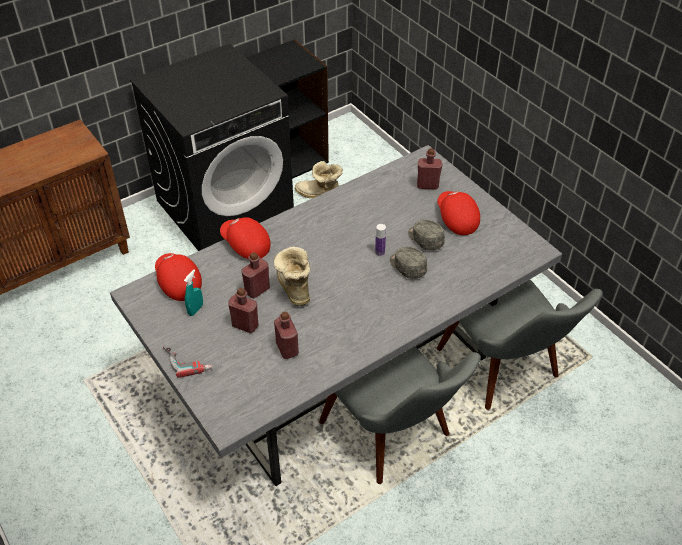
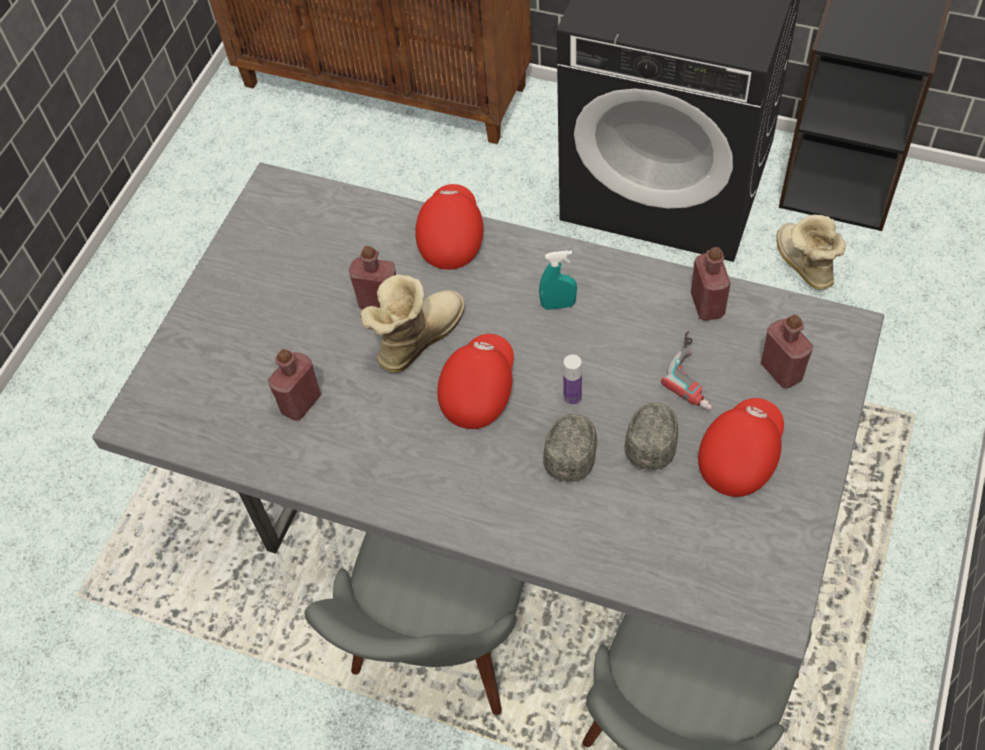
camera: 60 degrees right, 10 degrees up
red cap [155,253,202,301] -> red cap moved to [437,334,514,429]
power drill [163,346,212,378] -> power drill moved to [661,331,712,410]
turquoise spray bottle [184,270,203,316] -> turquoise spray bottle moved to [539,251,577,310]
red bottle [228,287,259,333] -> red bottle moved to [691,247,731,321]

